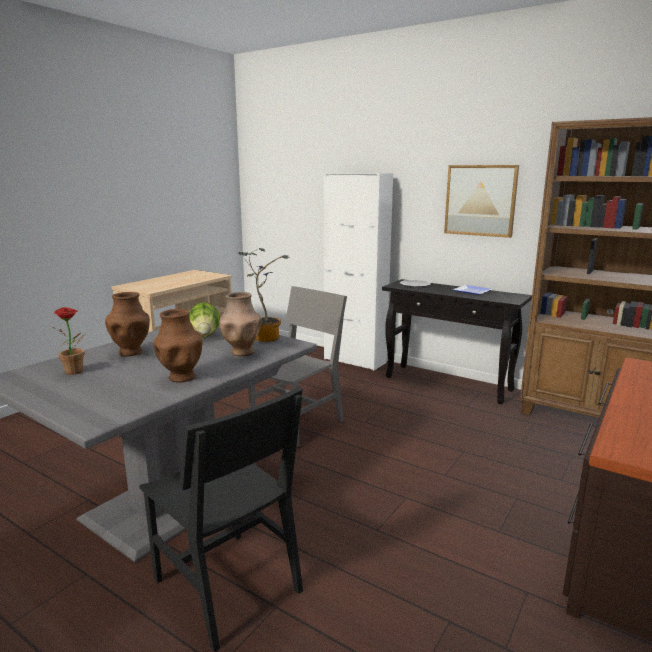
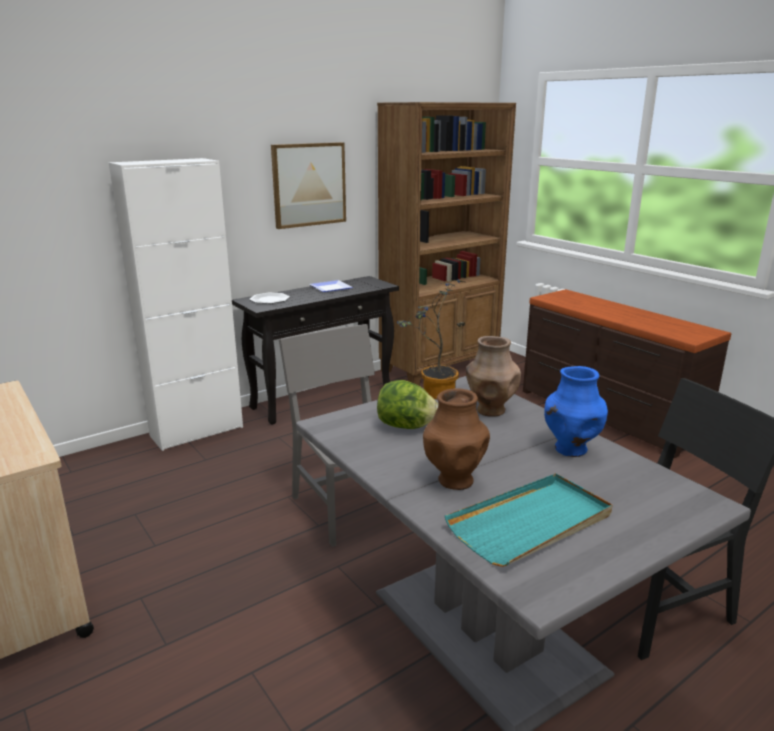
camera: 70 degrees left, 5 degrees up
potted plant [53,307,85,375] -> turquoise tray [445,473,612,567]
brown vase [154,309,203,382] -> blue vase [544,366,608,457]

